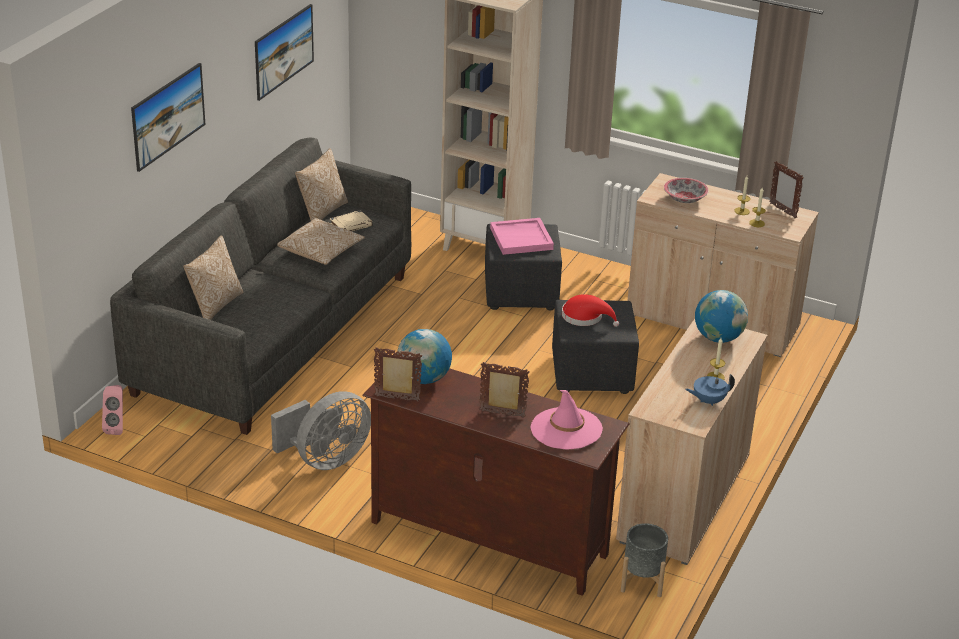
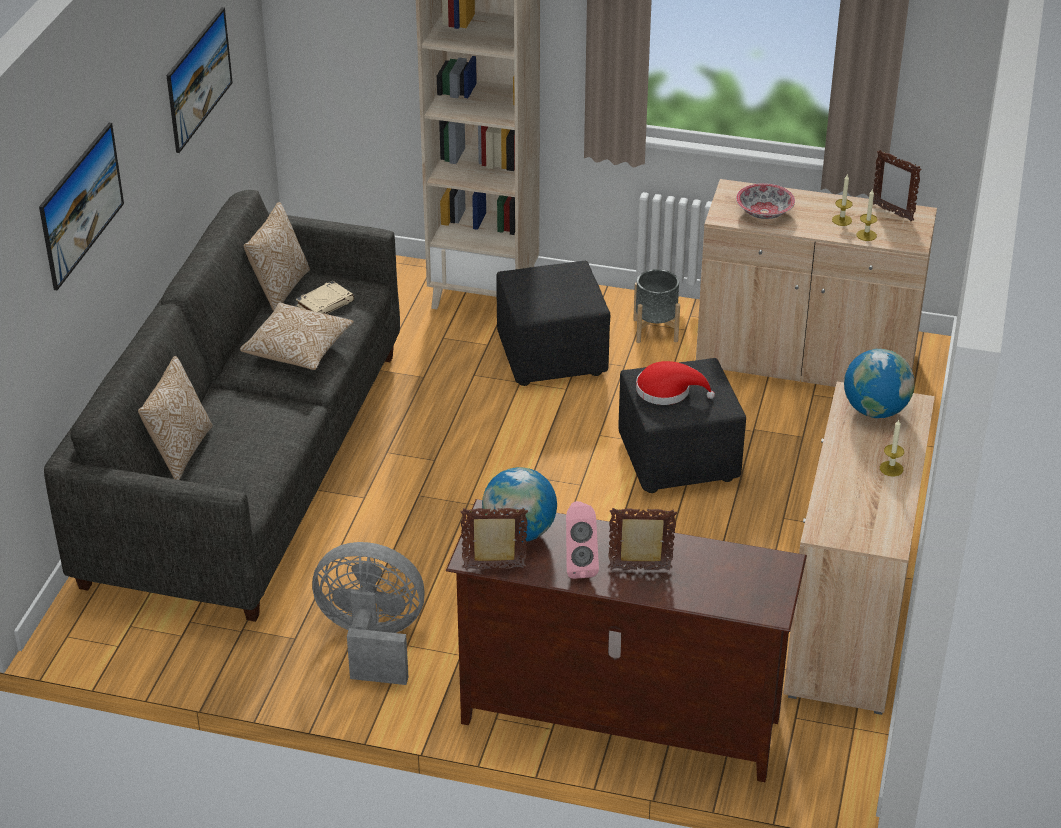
camera: 10 degrees left, 5 degrees up
pink speaker [102,385,123,435] -> pink speaker moved to [566,501,599,579]
grey fan [271,391,371,470] -> grey fan turned 120 degrees counterclockwise [312,542,425,685]
pink tray [490,218,554,255] -> none
pink hat [531,390,603,450] -> none
grey planter [621,523,668,597] -> grey planter moved to [633,269,680,343]
blue teapot [685,374,735,406] -> none

